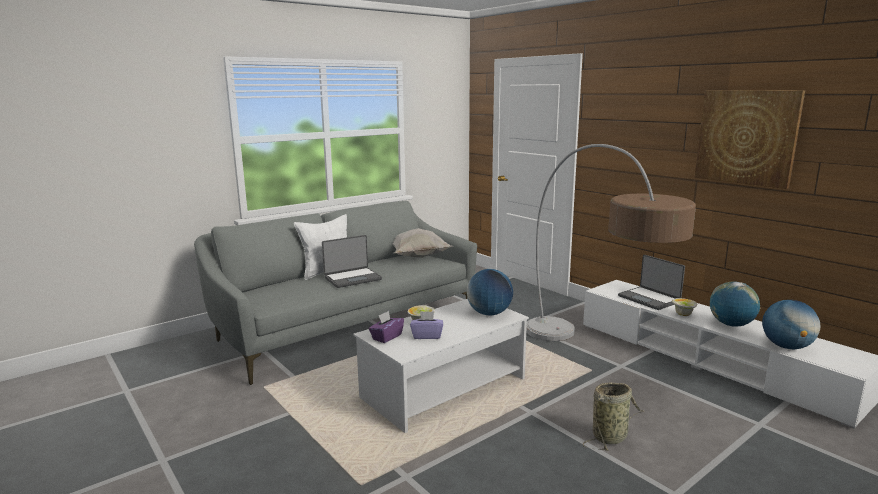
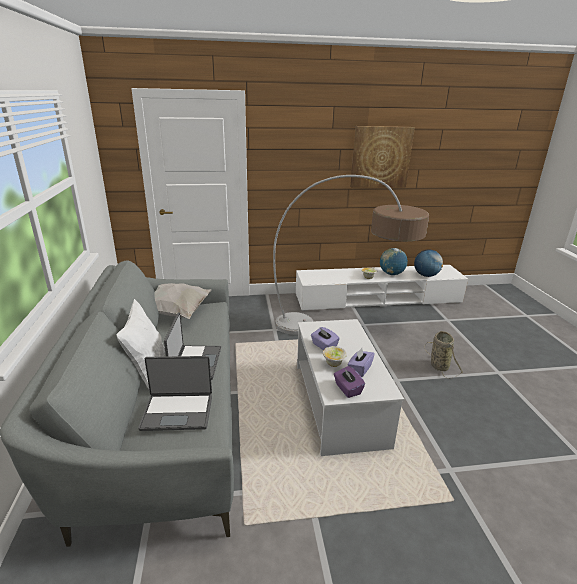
camera: 60 degrees left, 10 degrees up
globe [467,269,513,315] -> none
laptop [618,255,685,310] -> laptop moved to [138,356,212,431]
none -> purple tissue box [311,327,340,351]

